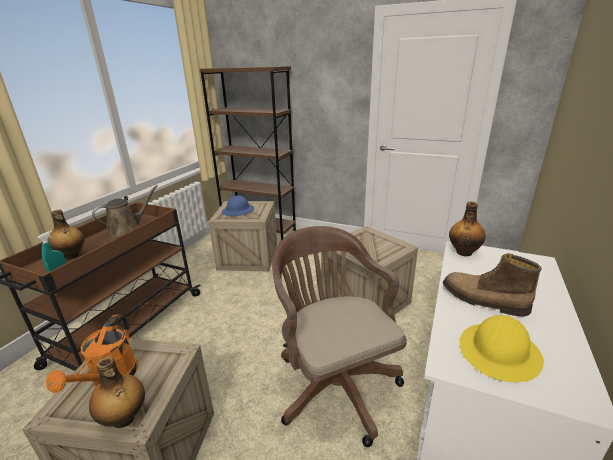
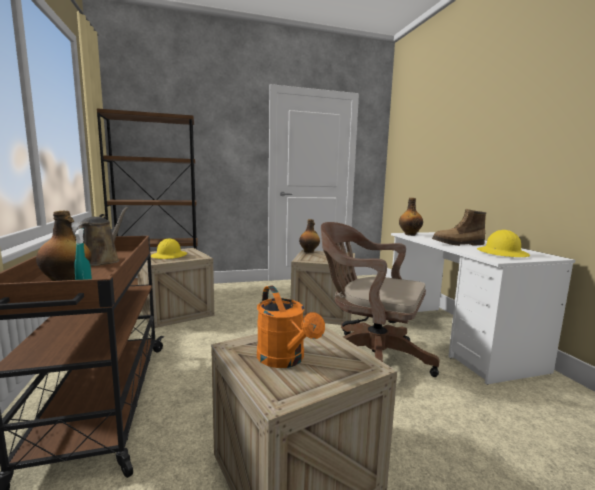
camera: 40 degrees left, 15 degrees down
bottle [89,356,145,428] -> bottle moved to [299,219,320,253]
blue hard hat [222,196,255,216] -> yellow hard hat [151,238,187,259]

